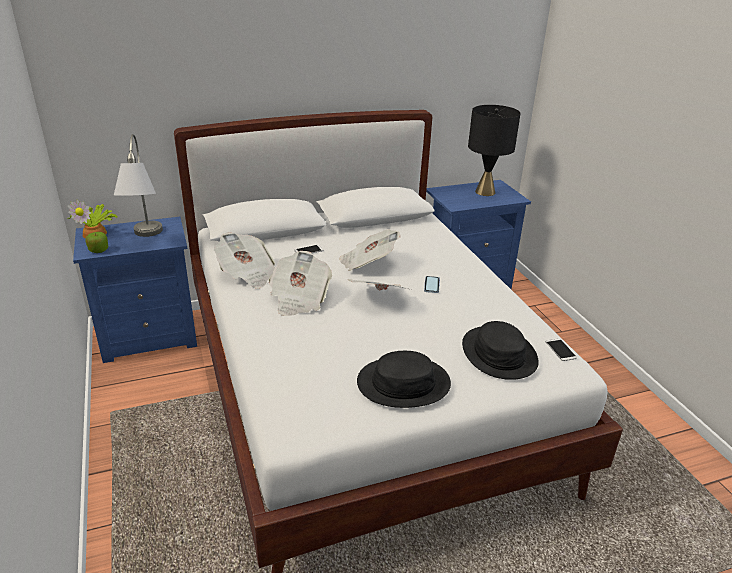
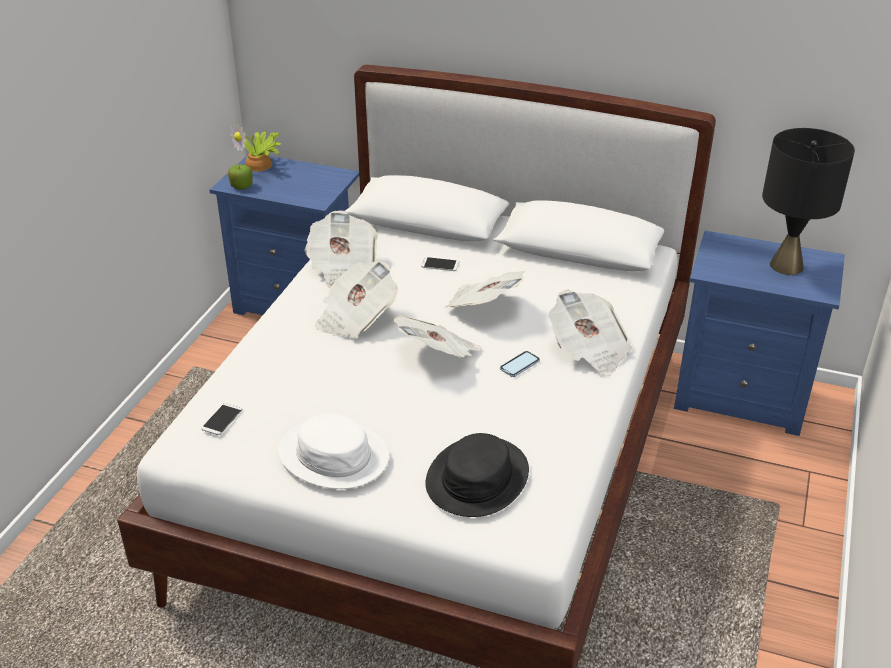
camera: 40 degrees right, 5 degrees up
grey table lamp [114,134,163,237] -> none
black hat [357,351,451,408] -> white hat [278,413,389,489]
phone [546,338,577,361] -> phone moved to [201,403,242,435]
none -> newspaper [549,290,632,376]

